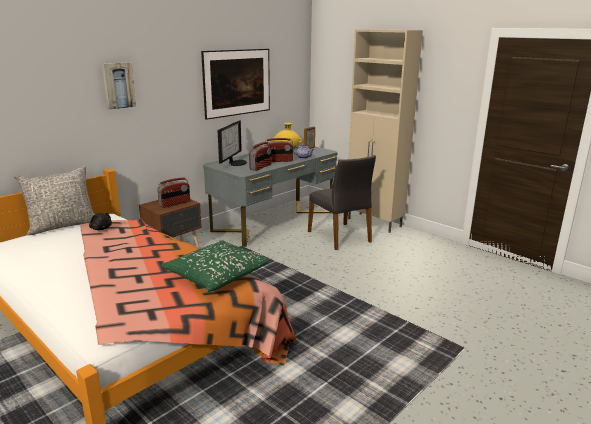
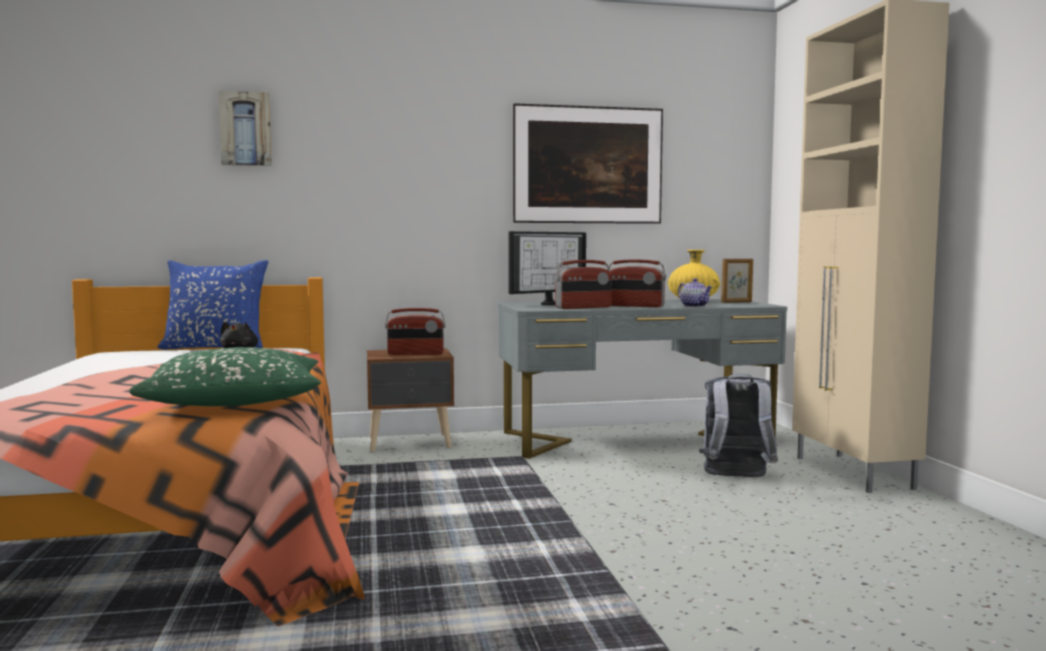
camera: 35 degrees right, 15 degrees down
grey pillow [14,166,95,235] -> blue pillow [157,260,268,350]
picture [102,62,136,110] -> picture moved to [218,91,272,166]
grey chair [308,155,376,250] -> grey backpack [699,374,778,477]

